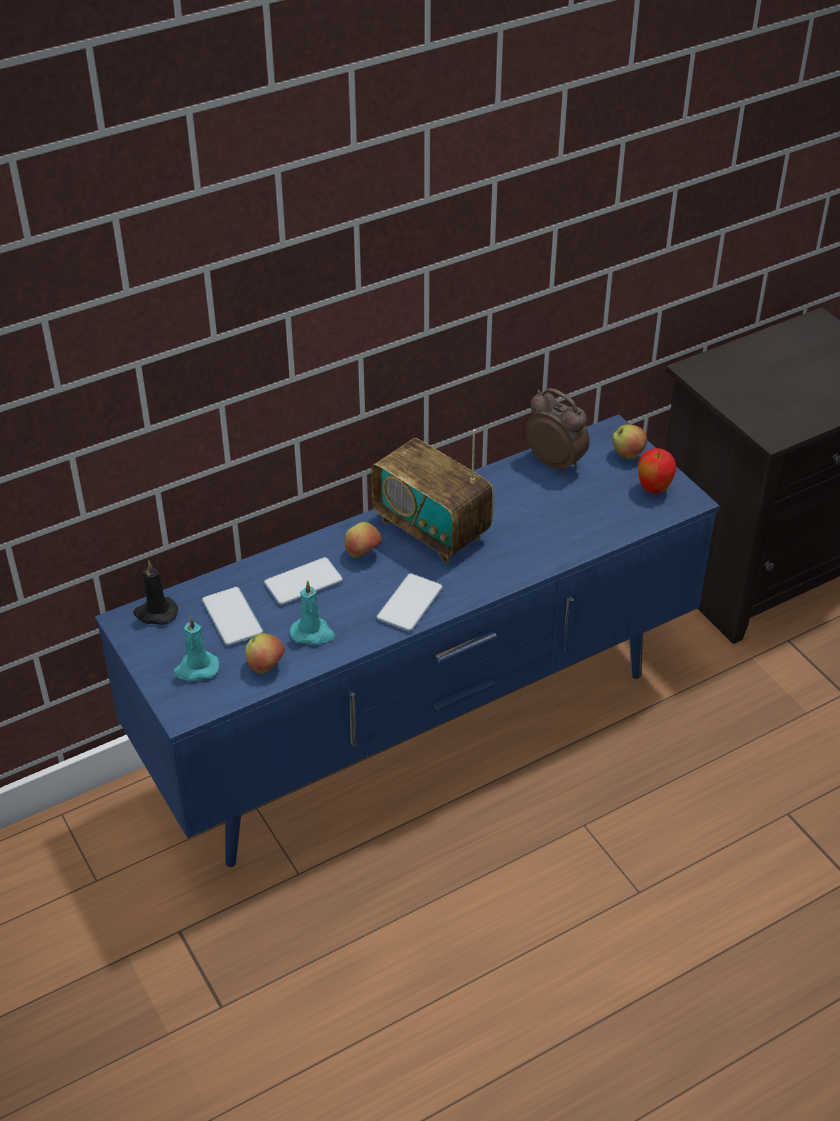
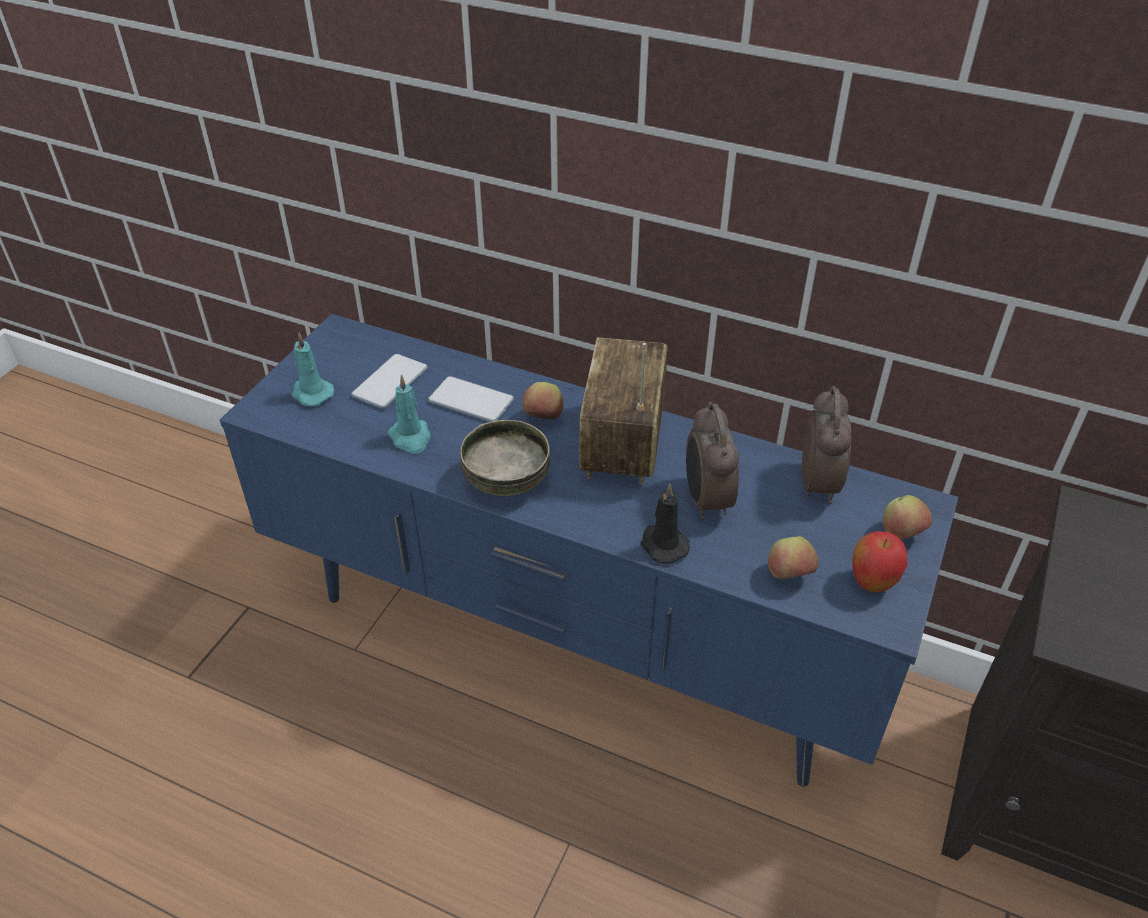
camera: 55 degrees right, 0 degrees up
black candle [133,561,178,625] -> black candle moved to [641,483,690,564]
apple [245,633,285,674] -> apple moved to [768,536,818,579]
phone [376,573,443,632] -> bowl [460,420,550,496]
none -> alarm clock [686,402,739,520]

